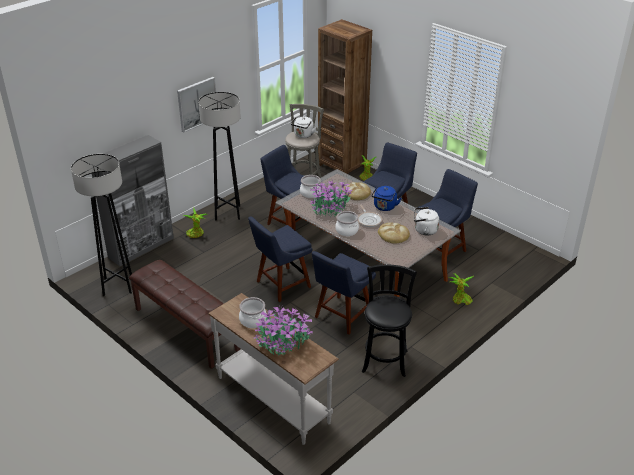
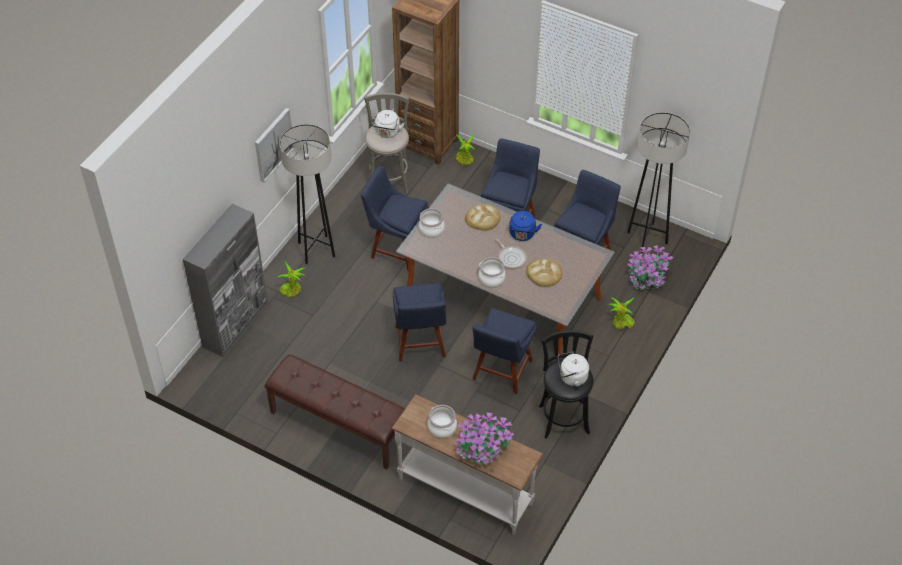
camera: 15 degrees left, 15 degrees up
grey floor lamp [71,154,132,296] -> grey floor lamp moved to [627,113,690,253]
blue chair [248,216,312,302] -> blue chair turned 45 degrees counterclockwise [393,283,446,362]
potted plant [310,180,352,216] -> potted plant moved to [627,245,673,290]
white kettle [414,207,439,235] -> white kettle moved to [558,352,589,387]

